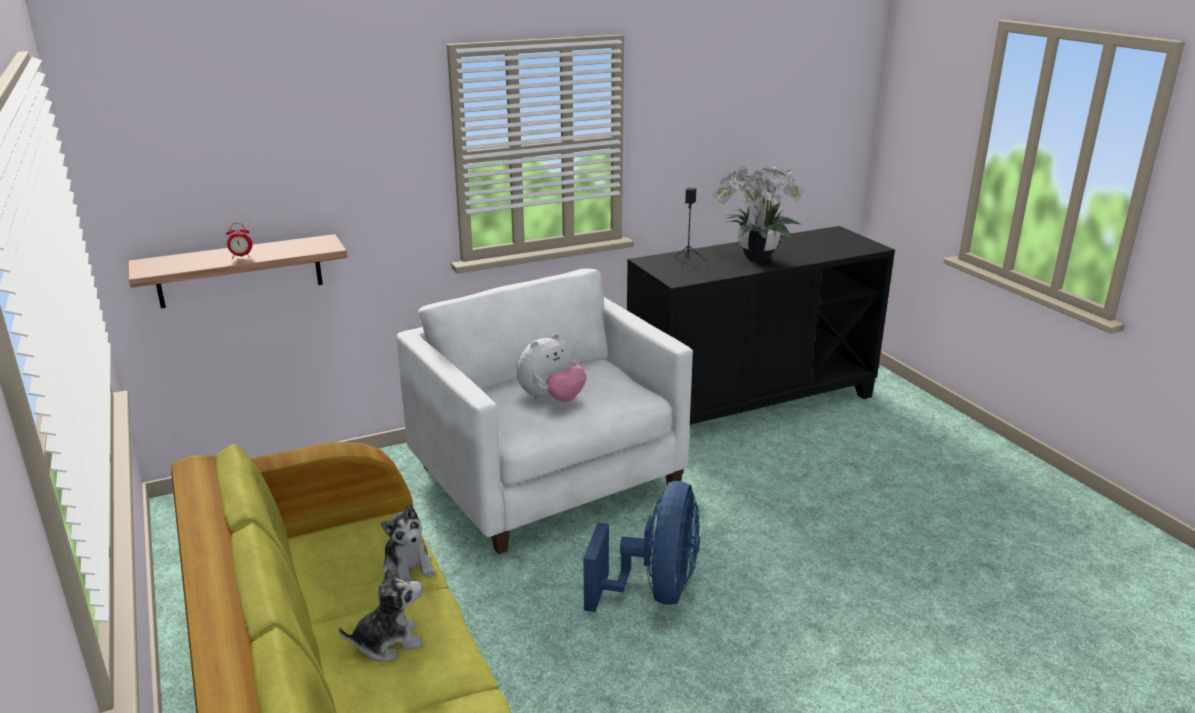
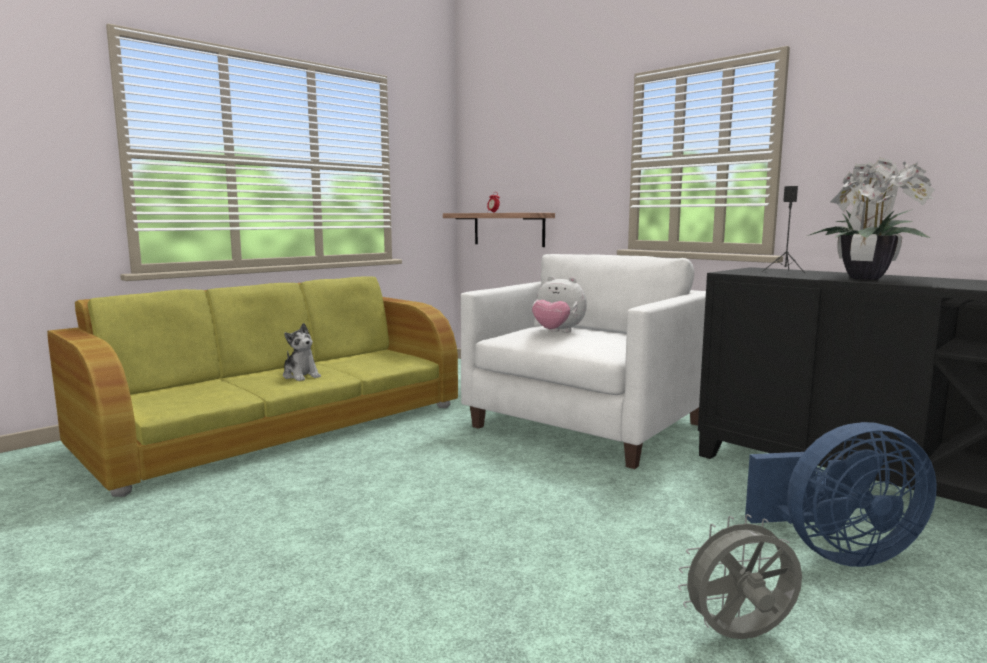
camera: 70 degrees right, 15 degrees down
plush toy [381,504,435,582] -> none
blue fan [583,481,700,612] -> blue fan moved to [745,422,937,567]
none -> grey fan [678,514,802,639]

